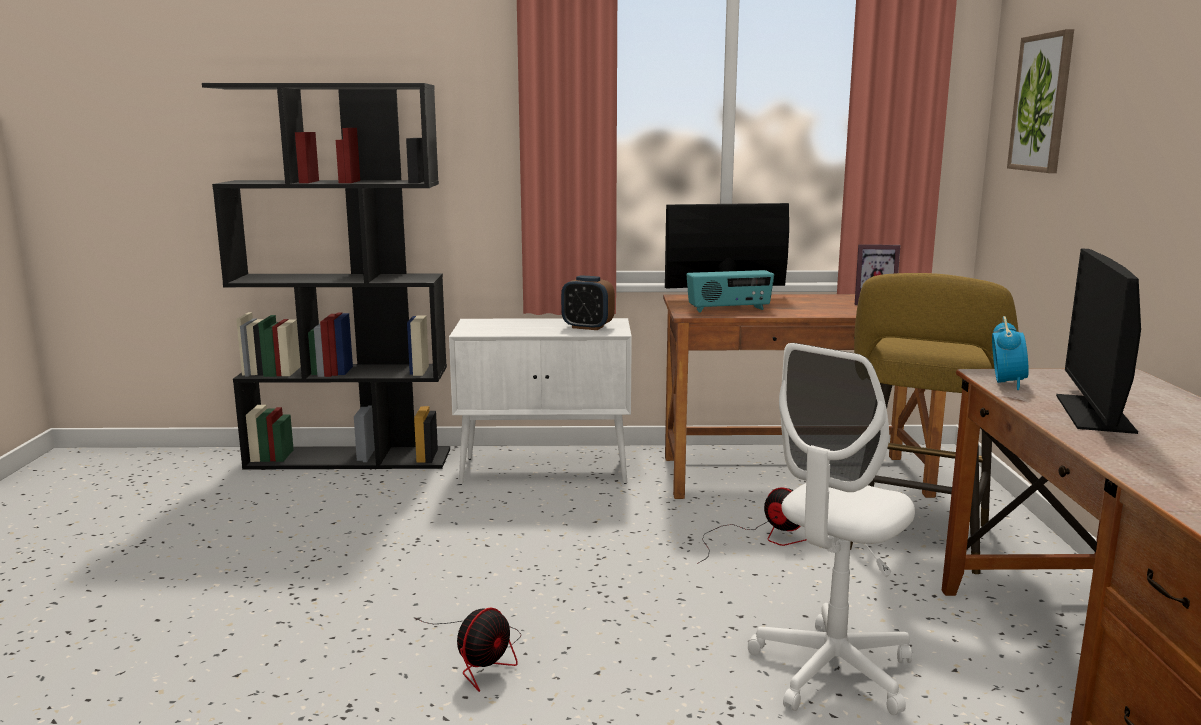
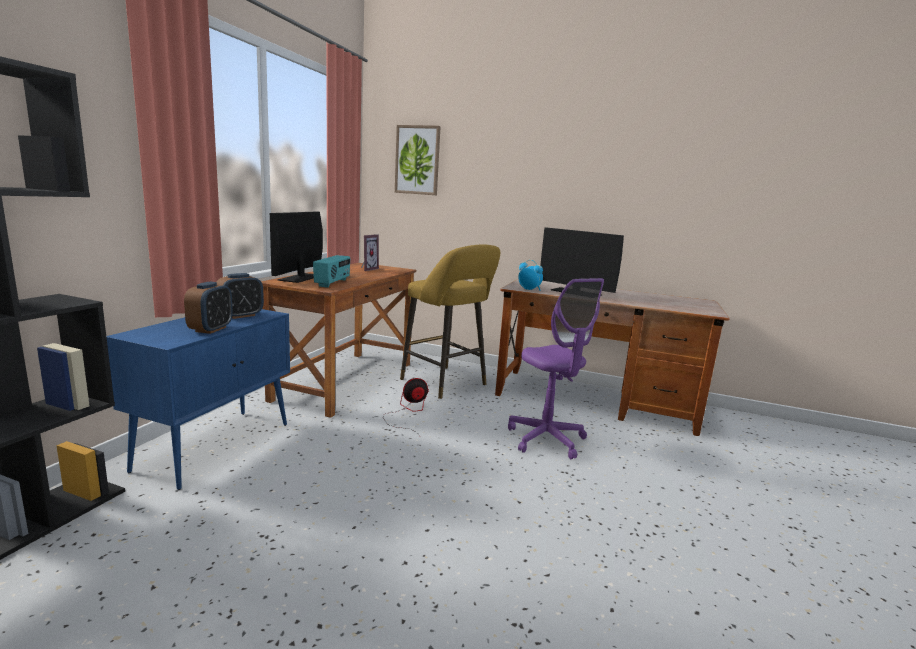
camera: 70 degrees left, 0 degrees up
fan [415,608,521,692] -> none
white cabinet [449,318,632,485] -> blue cabinet [106,309,290,490]
white office chair [747,343,915,715] -> purple office chair [508,278,604,459]
none -> alarm clock [184,281,233,334]

